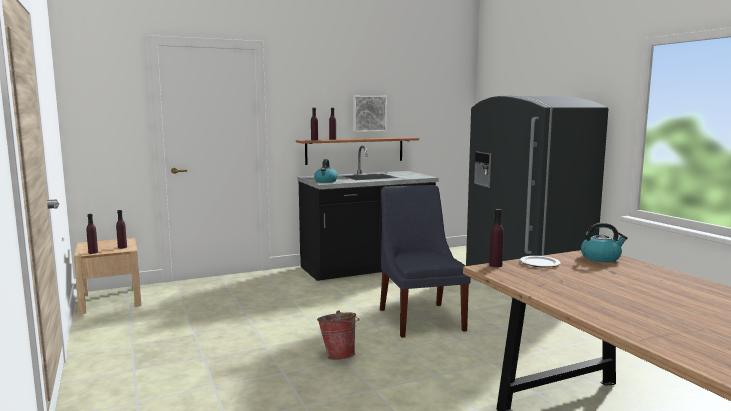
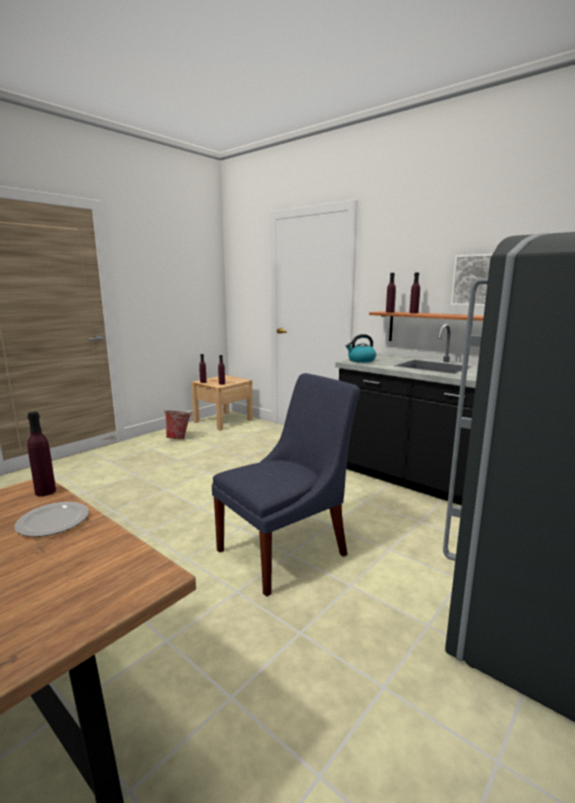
camera: 65 degrees right, 5 degrees up
bucket [317,310,360,360] -> bucket moved to [164,410,192,439]
kettle [581,222,628,262] -> none

